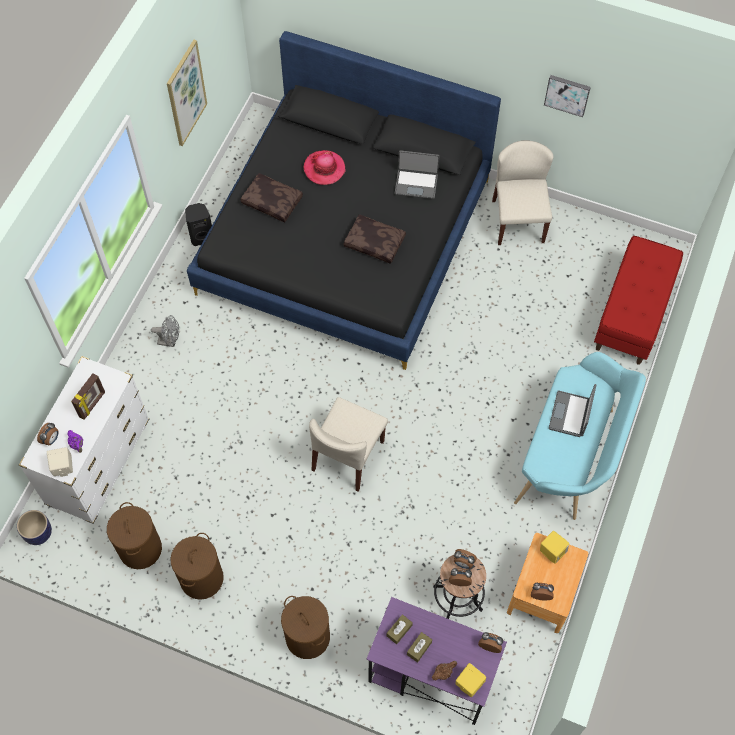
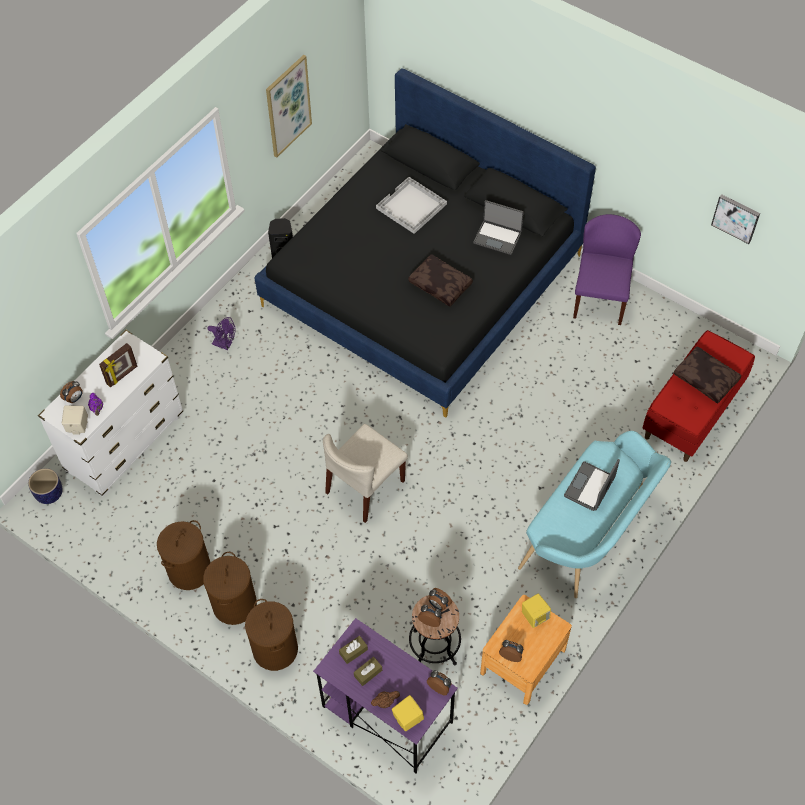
camera: 15 degrees right, 5 degrees down
brown laundry basket [107,502,162,569] -> brown laundry basket moved to [203,552,257,625]
grey fan [151,315,179,347] -> purple fan [207,317,235,350]
brown pillow [240,173,303,222] -> brown pillow moved to [674,346,741,403]
hat [304,150,346,185] -> white tray [376,177,447,234]
beige chair [492,141,553,245] -> purple chair [573,214,641,325]
picture [544,75,591,117] -> picture moved to [711,194,760,244]

